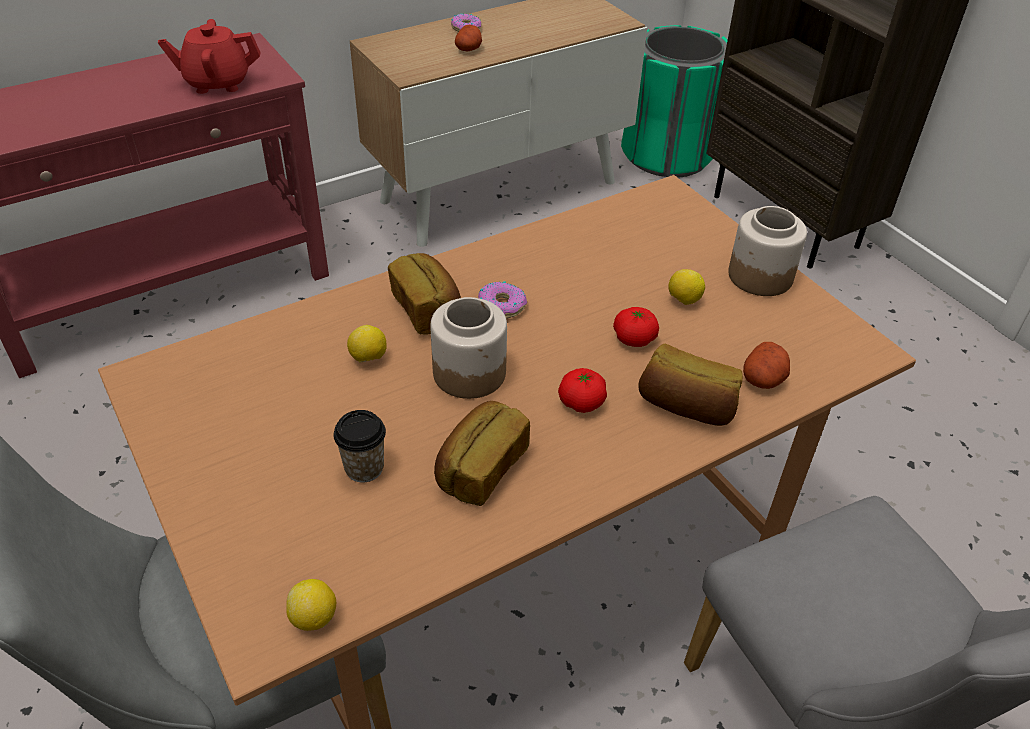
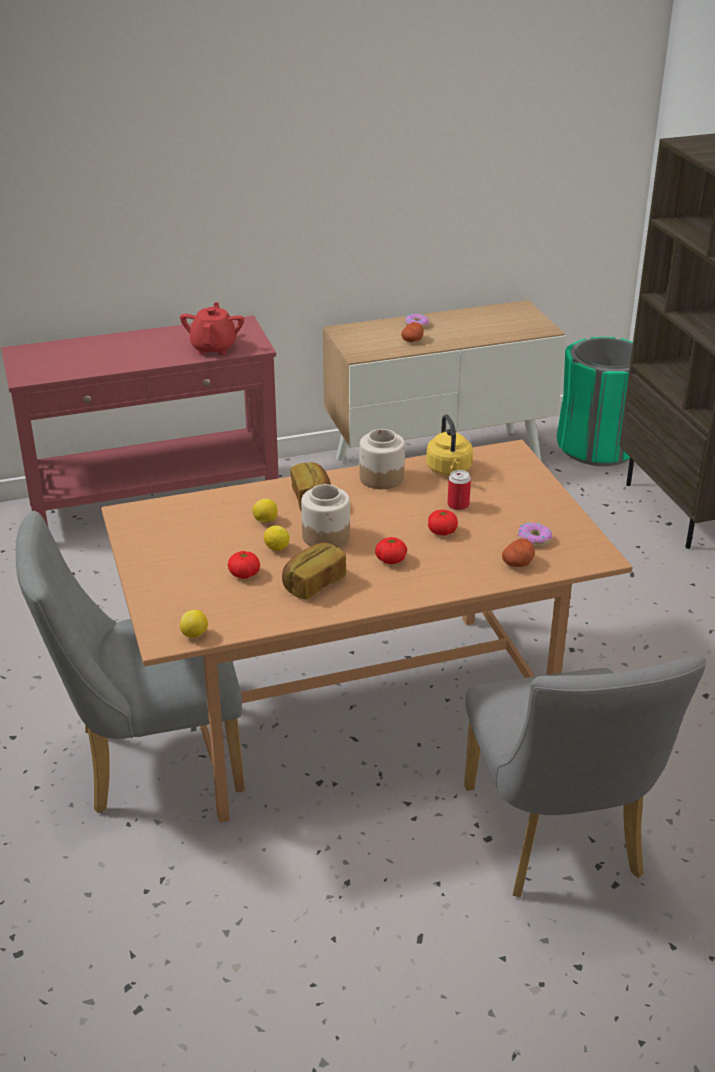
camera: 15 degrees right, 10 degrees down
red teapot [158,19,261,94] -> red teapot turned 90 degrees clockwise [180,302,244,355]
cup [334,410,386,483] -> tomato [228,551,260,579]
donut [478,281,527,319] -> donut moved to [518,522,552,547]
bread [639,344,743,426] -> none
lemon [668,269,705,305] -> lemon moved to [264,525,290,551]
jar [728,206,807,296] -> jar moved to [360,429,405,489]
none -> yellow kettle [426,414,473,476]
none -> can [447,470,471,510]

